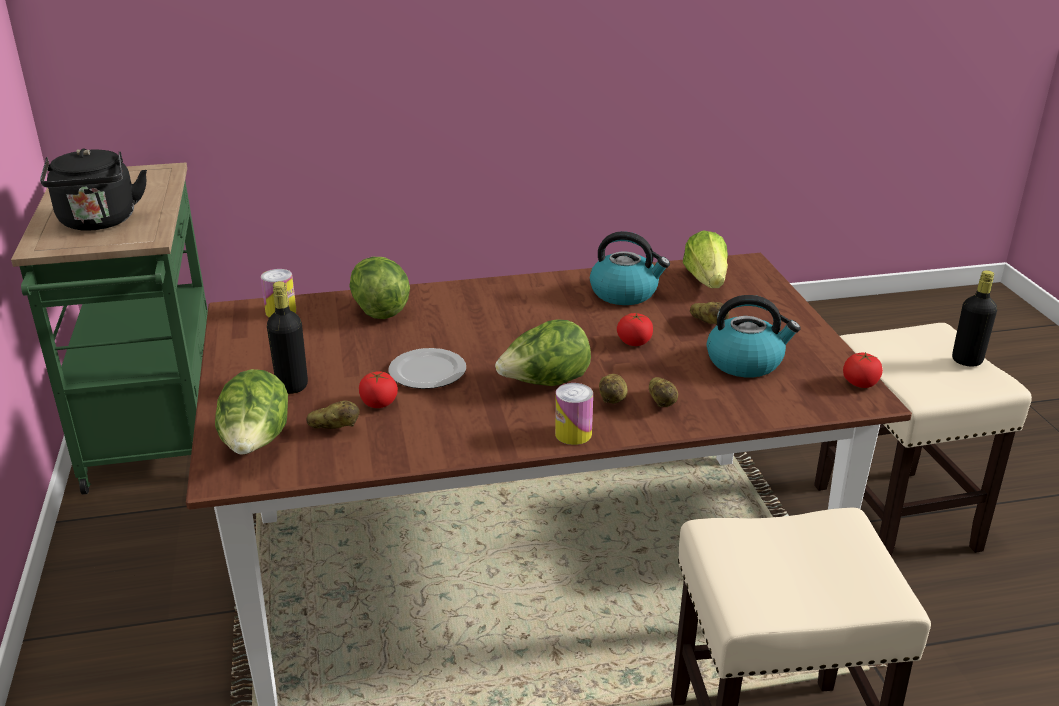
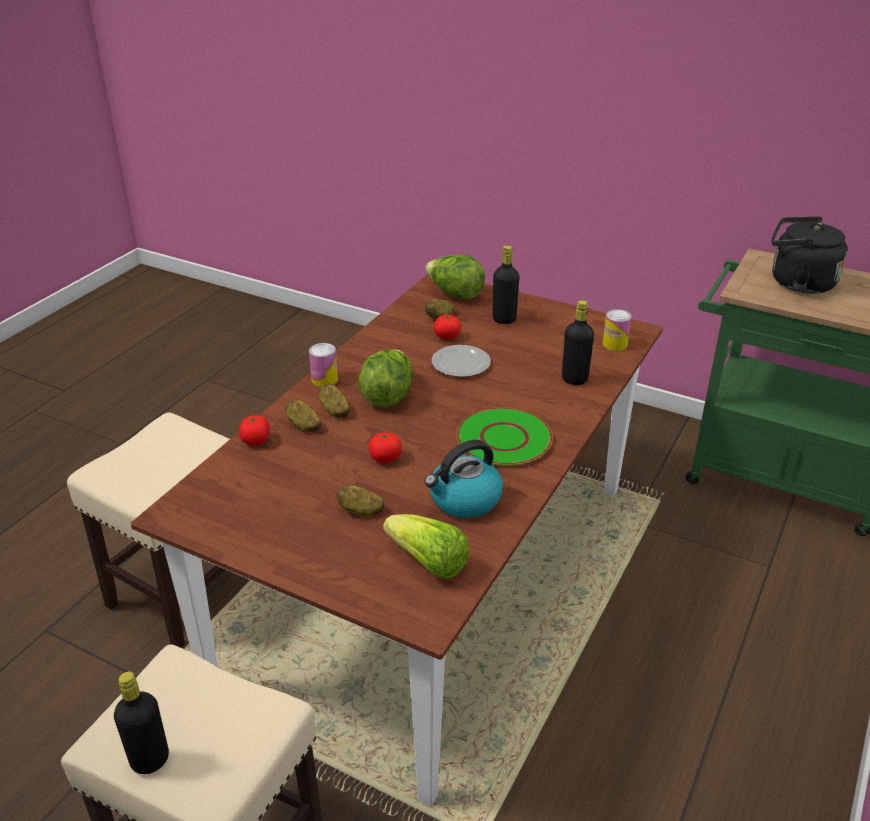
camera: 130 degrees right, 5 degrees up
lettuce [349,257,410,319] -> black bottle [562,300,594,385]
kettle [707,295,801,378] -> none
tomato [843,352,883,388] -> tomato moved to [239,415,270,445]
none -> green plate [456,407,553,466]

